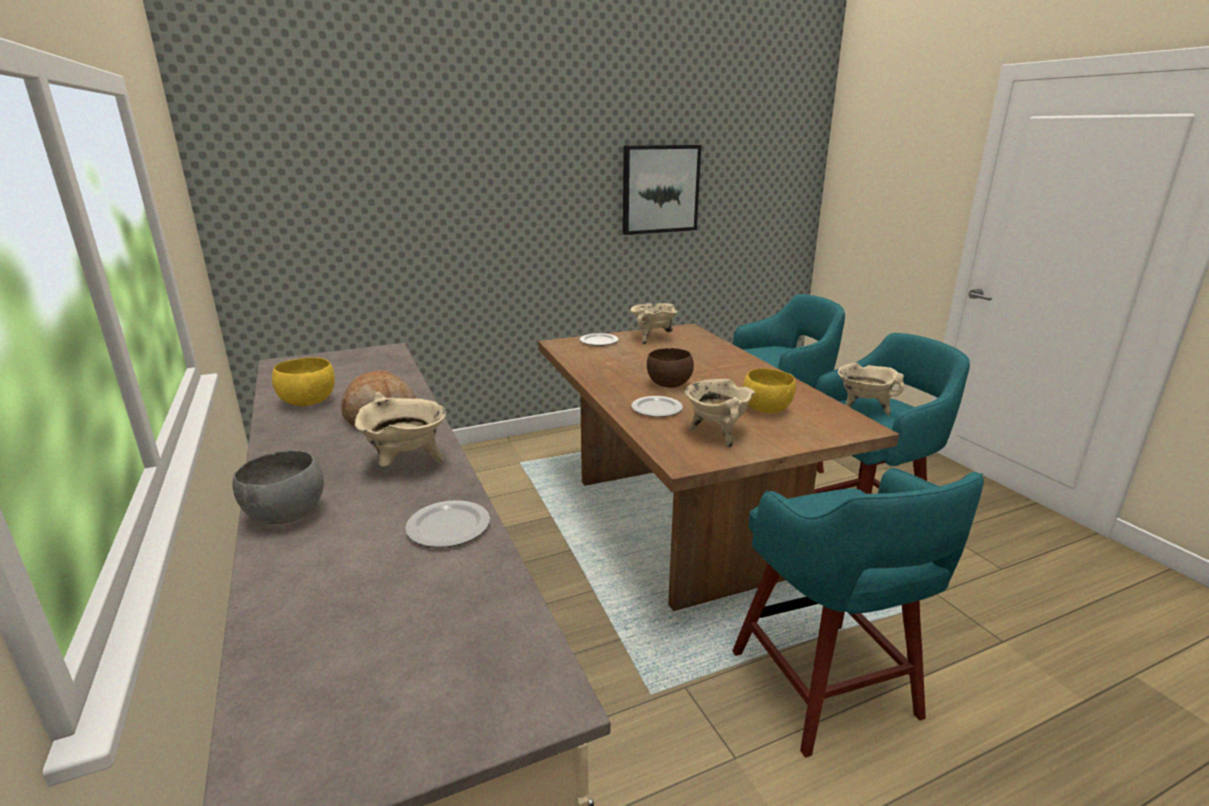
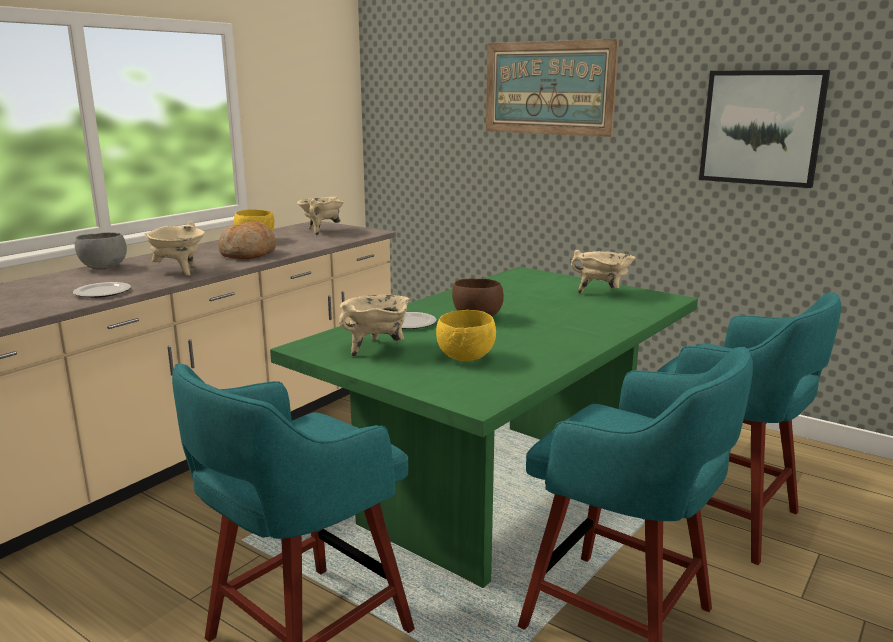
camera: 60 degrees right, 5 degrees down
brown dining table [538,324,899,611] -> green dining table [270,267,698,588]
plate [580,333,618,346] -> none
beige cooking pot [838,363,905,415] -> beige cooking pot moved to [297,196,344,236]
none -> picture [486,39,619,137]

